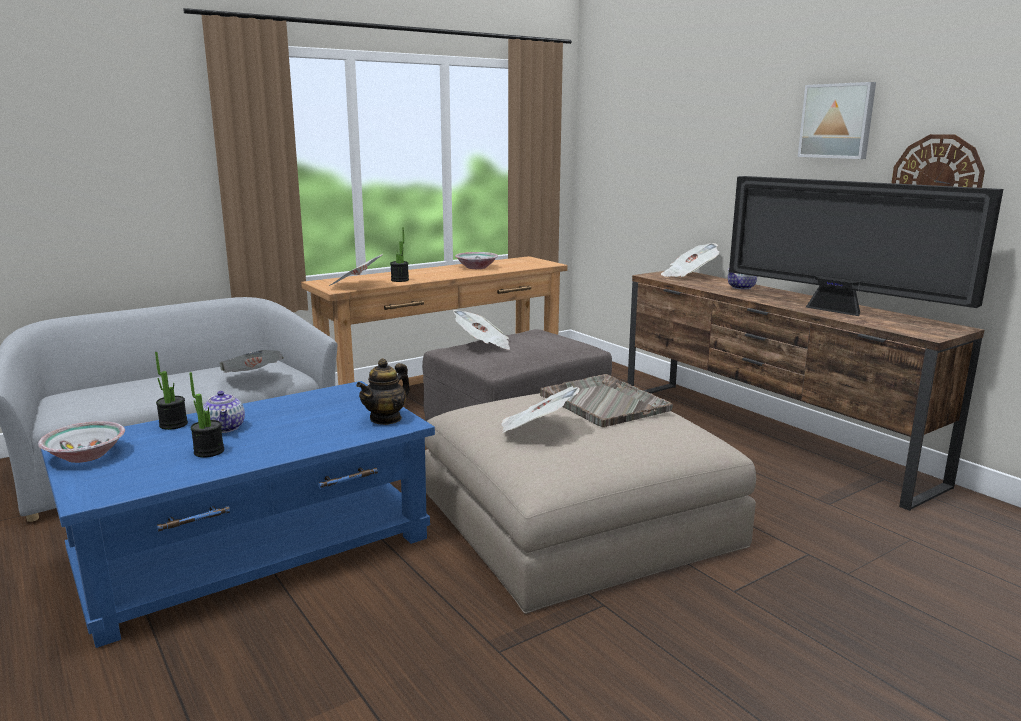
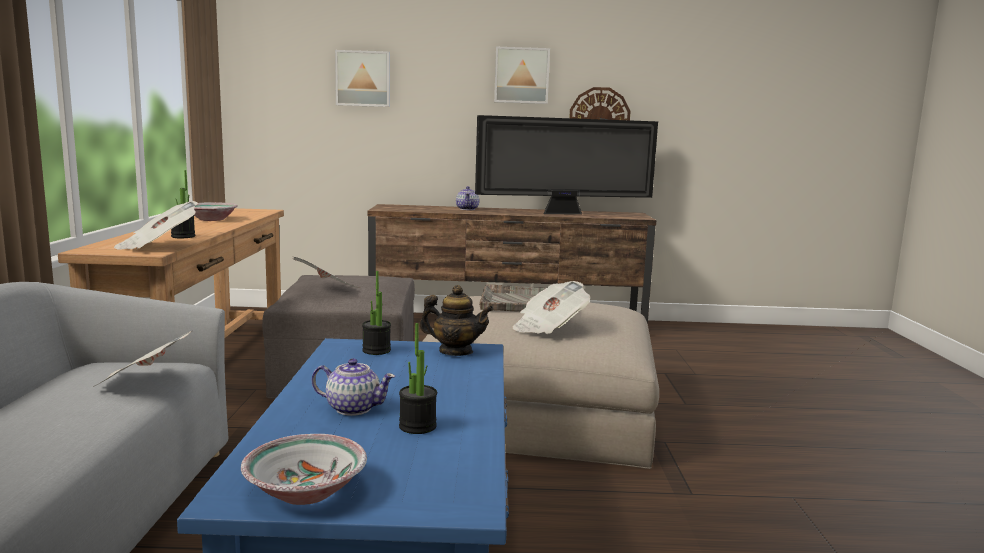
camera: 55 degrees left, 5 degrees down
potted plant [155,352,188,430] -> potted plant moved to [362,271,391,355]
teapot [356,358,410,425] -> teapot turned 60 degrees counterclockwise [419,285,494,356]
newspaper [661,243,719,277] -> none
none -> picture [335,50,390,107]

